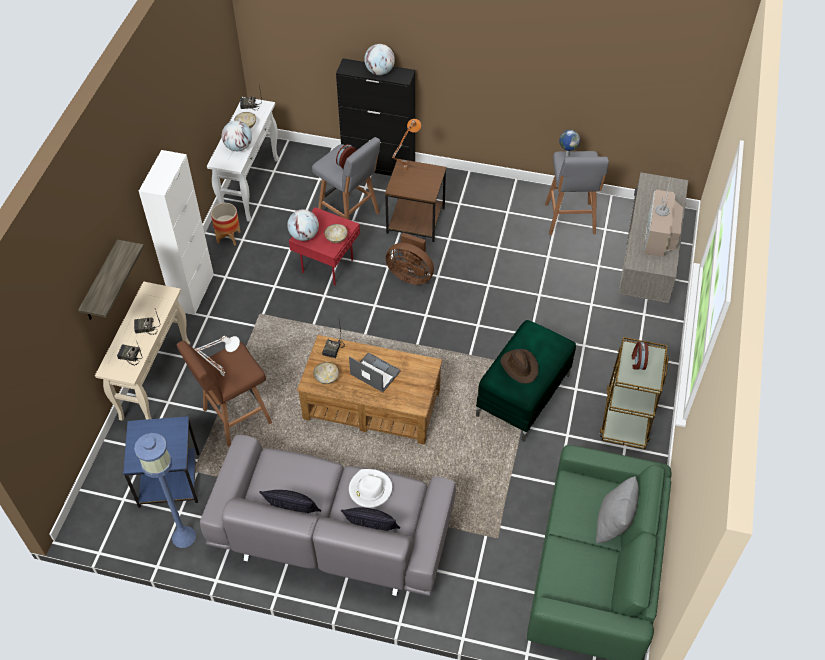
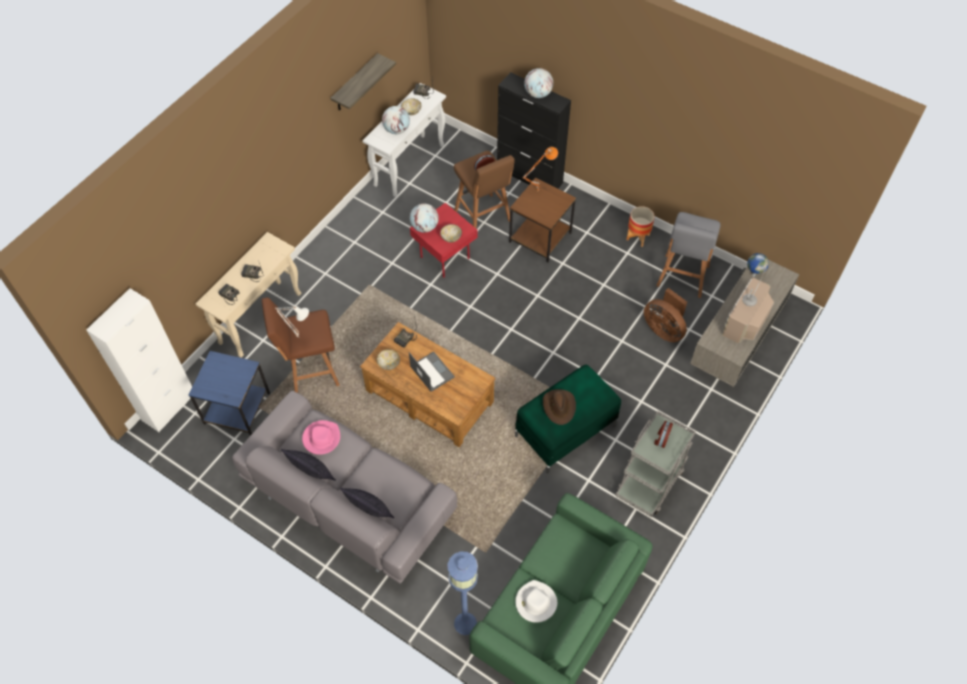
camera: 20 degrees right, 5 degrees up
shelf [78,239,144,320] -> shelf moved to [331,53,396,110]
blue floor lamp [134,433,196,548] -> blue floor lamp moved to [448,551,478,635]
white cabinet [139,150,214,314] -> white cabinet moved to [86,288,192,432]
planter [211,203,241,245] -> planter moved to [626,206,655,247]
grey stool [312,137,380,220] -> brown stool [454,151,515,229]
white hat [349,469,392,508] -> white hat moved to [515,580,557,623]
brown fan [386,233,434,285] -> brown fan moved to [644,288,687,342]
globe [559,130,580,156] -> globe moved to [747,253,769,277]
grey pillow [596,476,639,543] -> none
brown cart [599,337,669,449] -> grey cart [615,411,696,517]
none -> pink hat [302,420,340,455]

